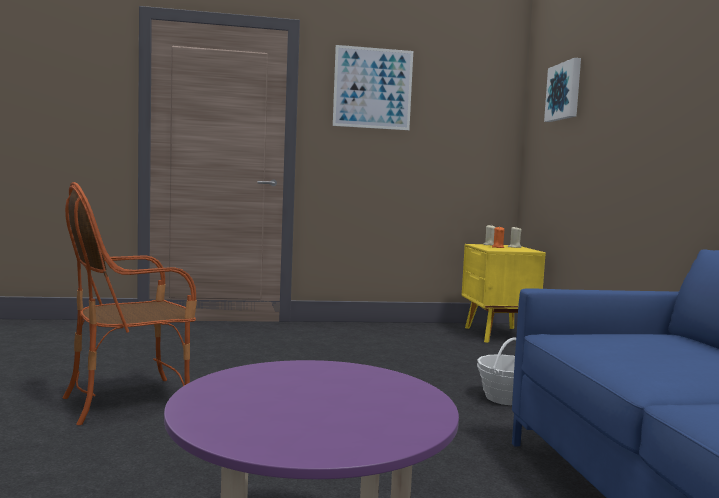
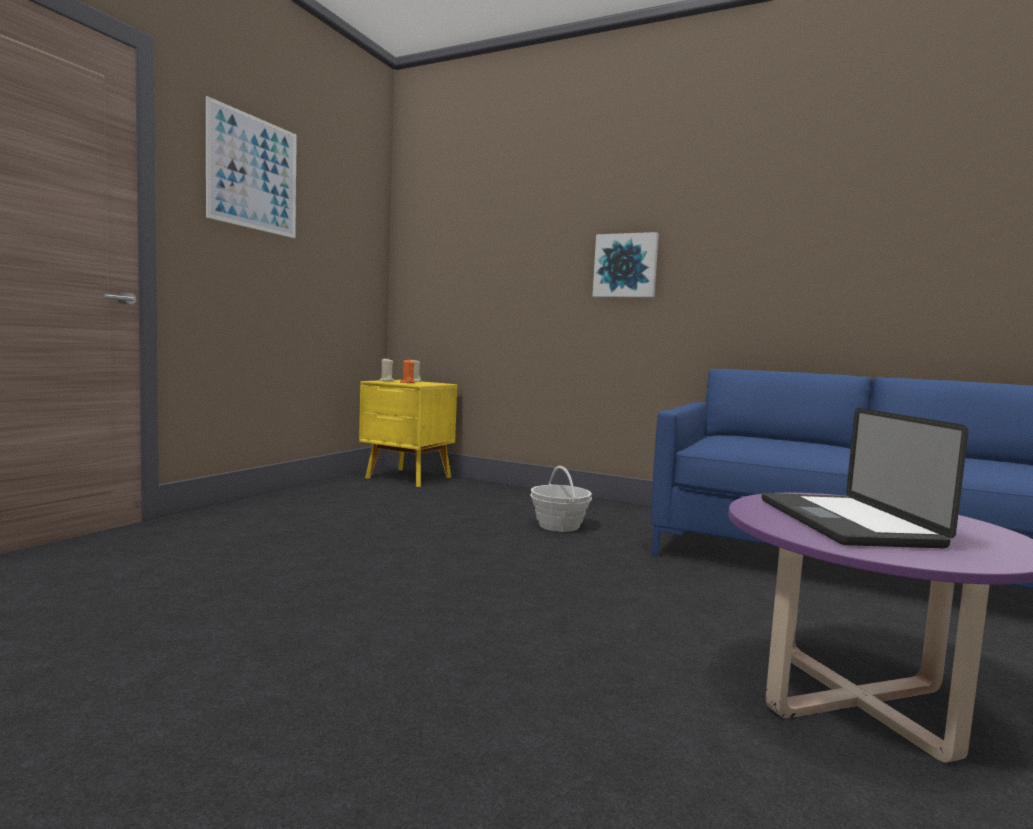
camera: 55 degrees left, 0 degrees up
armchair [63,182,197,425] -> none
picture [544,58,581,122] -> picture moved to [593,232,659,298]
none -> laptop [762,408,968,548]

